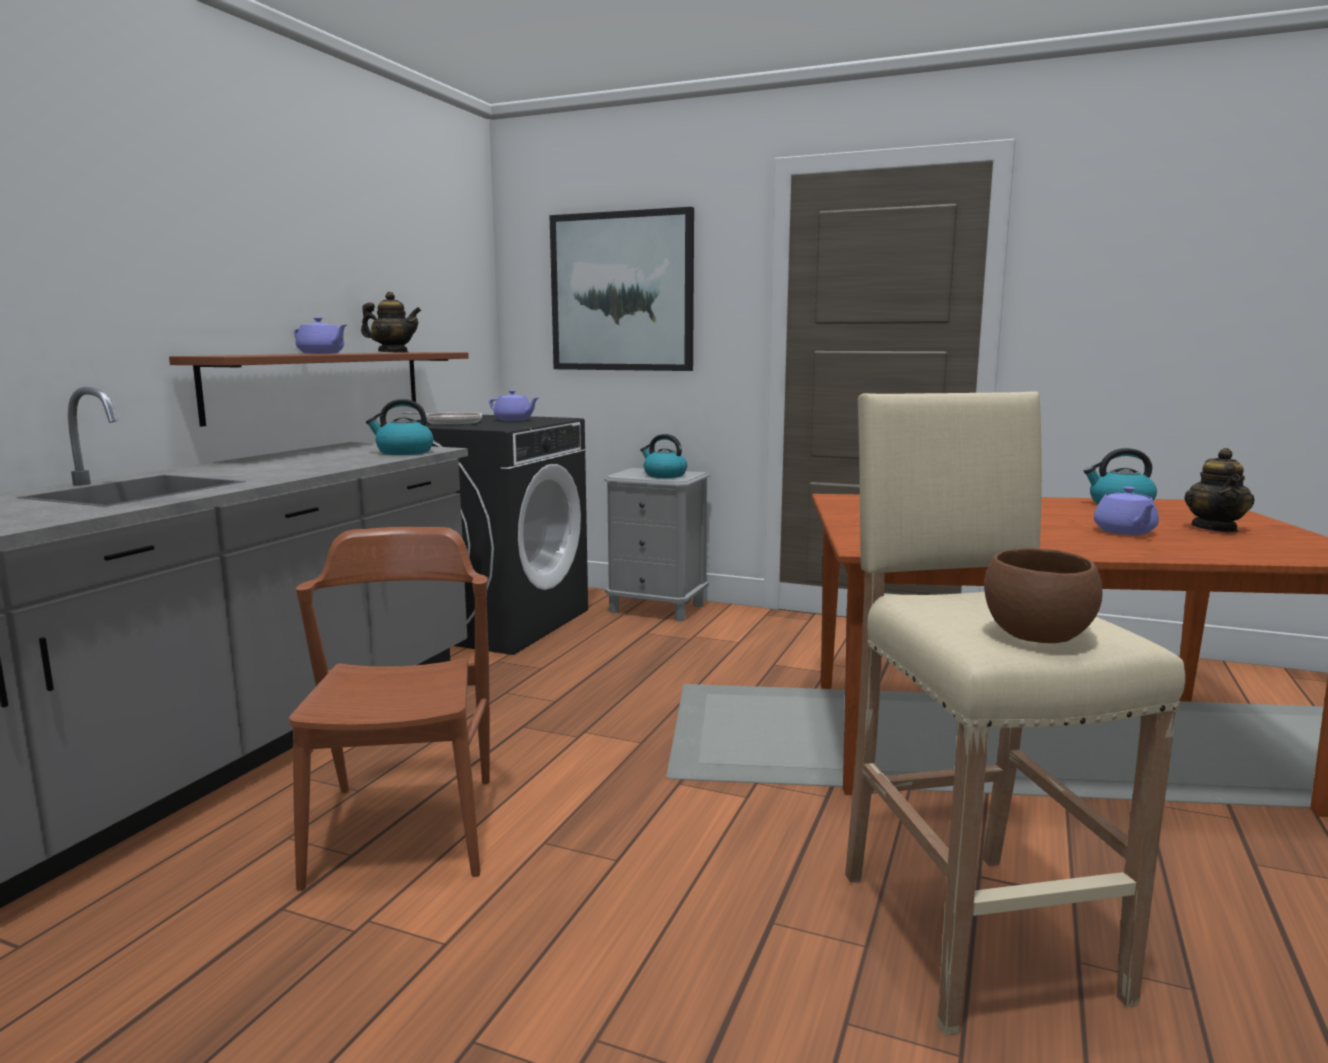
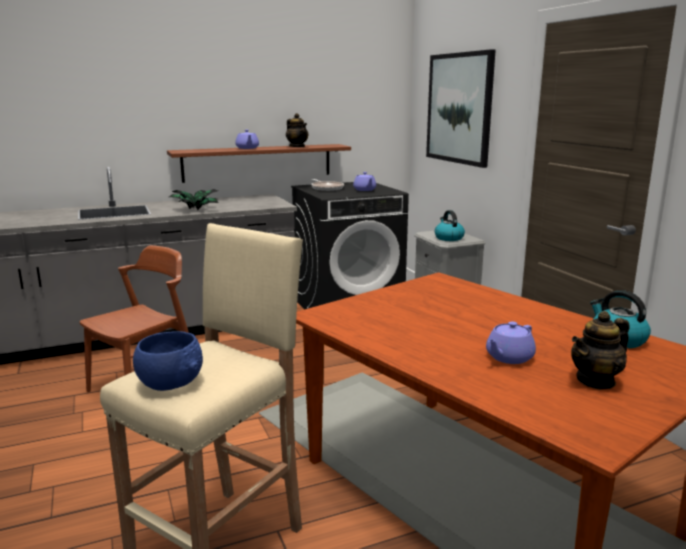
camera: 45 degrees right, 5 degrees up
kettle [366,399,433,455] -> none
brown bowl [984,548,1102,643] -> blue bowl [133,331,203,391]
none -> potted plant [169,189,218,210]

